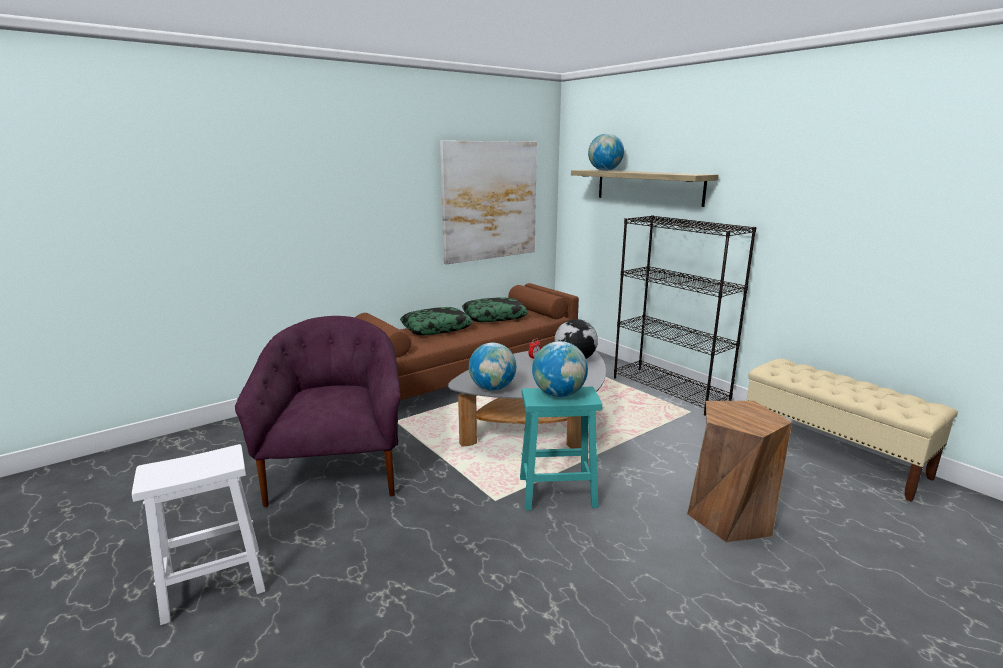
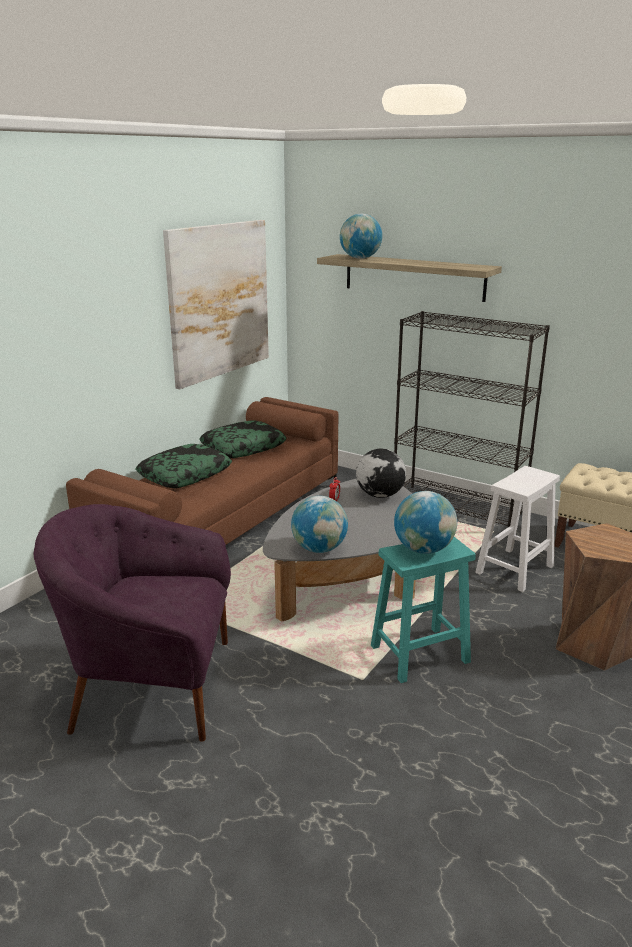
camera: 20 degrees left, 5 degrees up
white stool [132,444,265,625] -> white stool moved to [475,466,560,592]
purple armchair [235,316,401,507] -> purple armchair turned 60 degrees counterclockwise [34,504,231,742]

